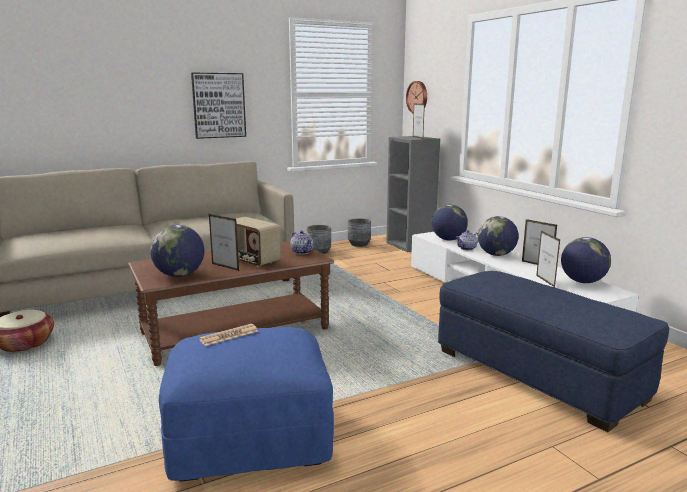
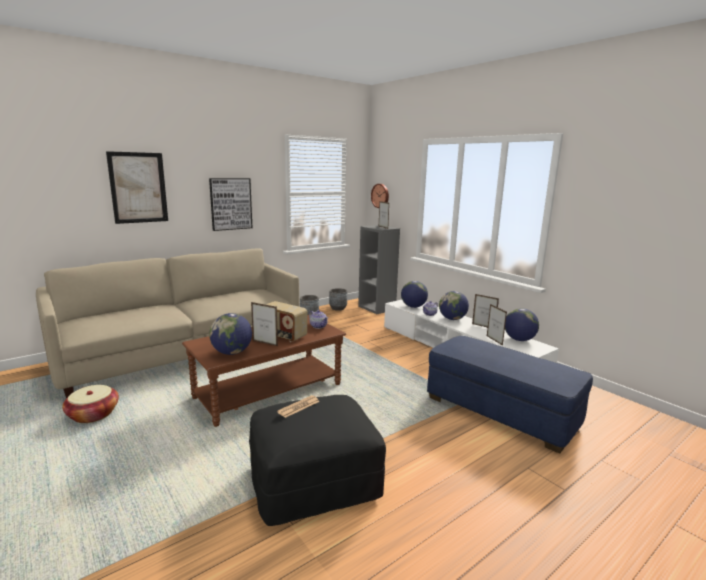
camera: 10 degrees left, 0 degrees up
blue ottoman [159,327,334,482] -> black ottoman [249,395,386,526]
none -> picture [106,151,168,224]

